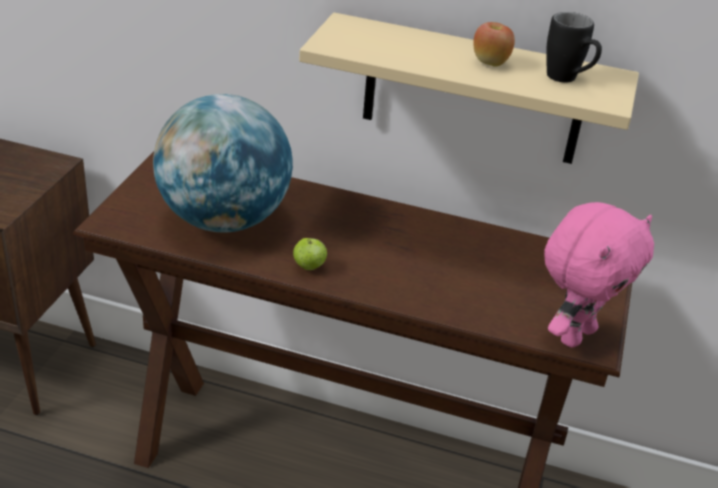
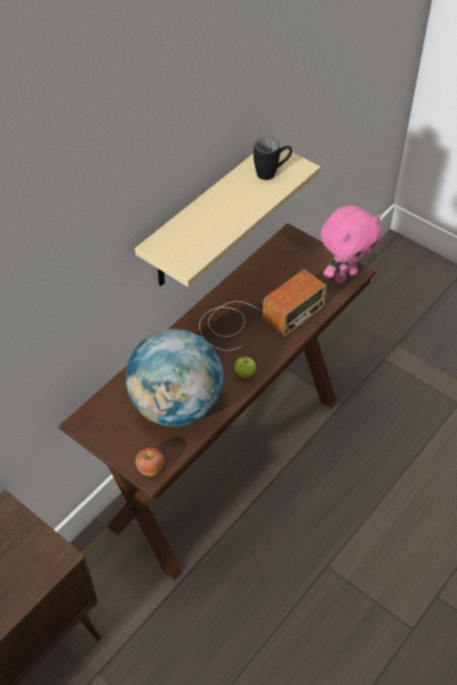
camera: 65 degrees left, 15 degrees up
apple [473,22,515,66] -> apple moved to [135,448,164,476]
pink plush toy [544,202,654,348] -> pink plush toy turned 75 degrees clockwise [321,205,381,283]
none -> radio [199,269,327,351]

